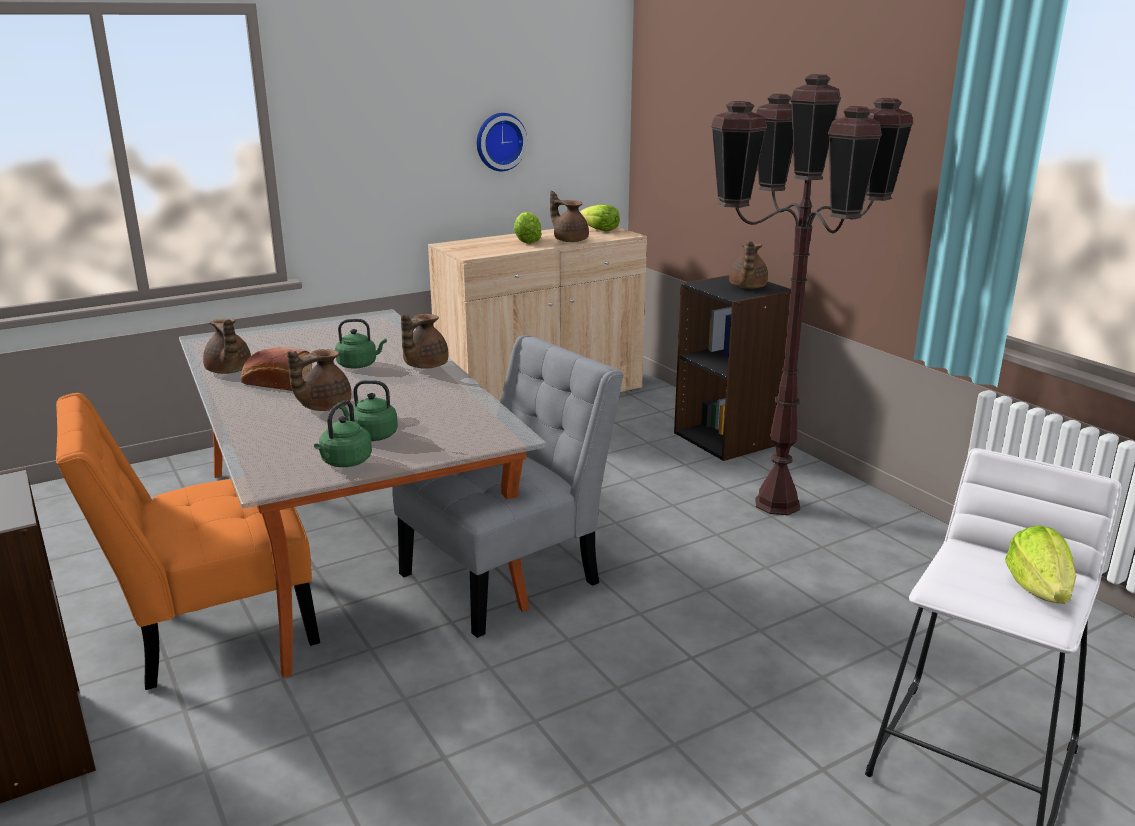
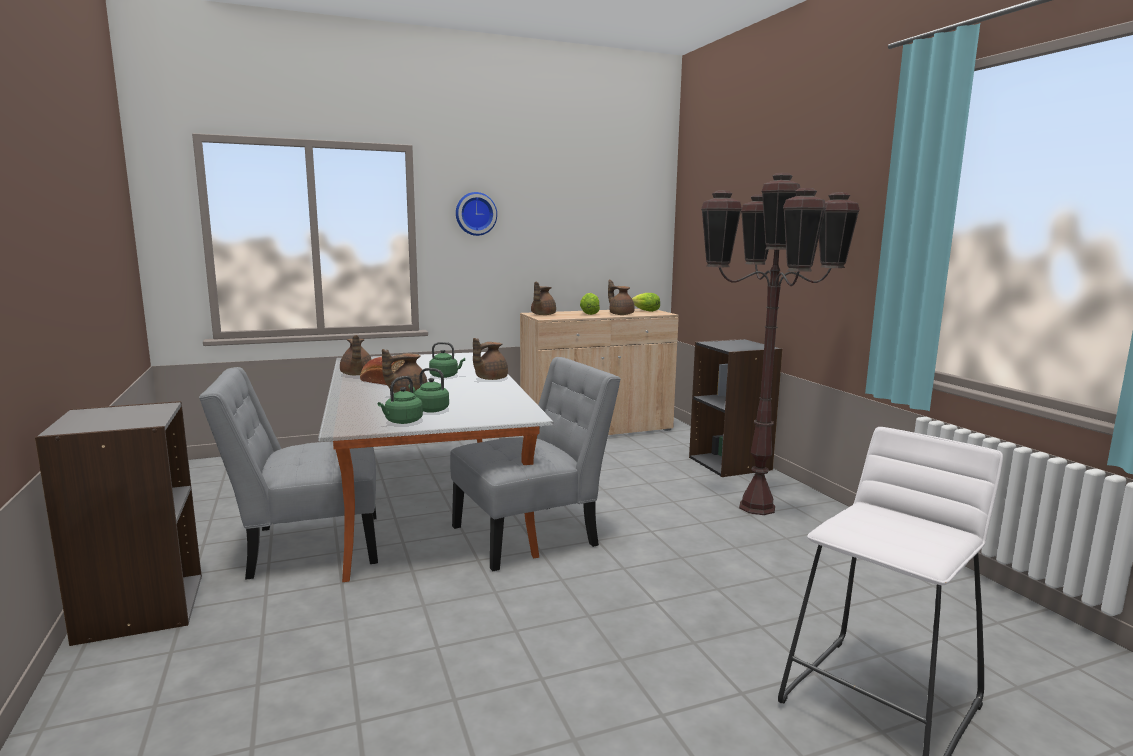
camera: 10 degrees right, 10 degrees down
orange chair [56,393,320,690] -> grey chair [199,367,378,580]
wall clock [477,113,527,171] -> wall clock moved to [456,192,497,236]
brown teapot [729,241,768,289] -> brown teapot moved to [531,282,556,315]
lettuce [1005,525,1076,604] -> none

